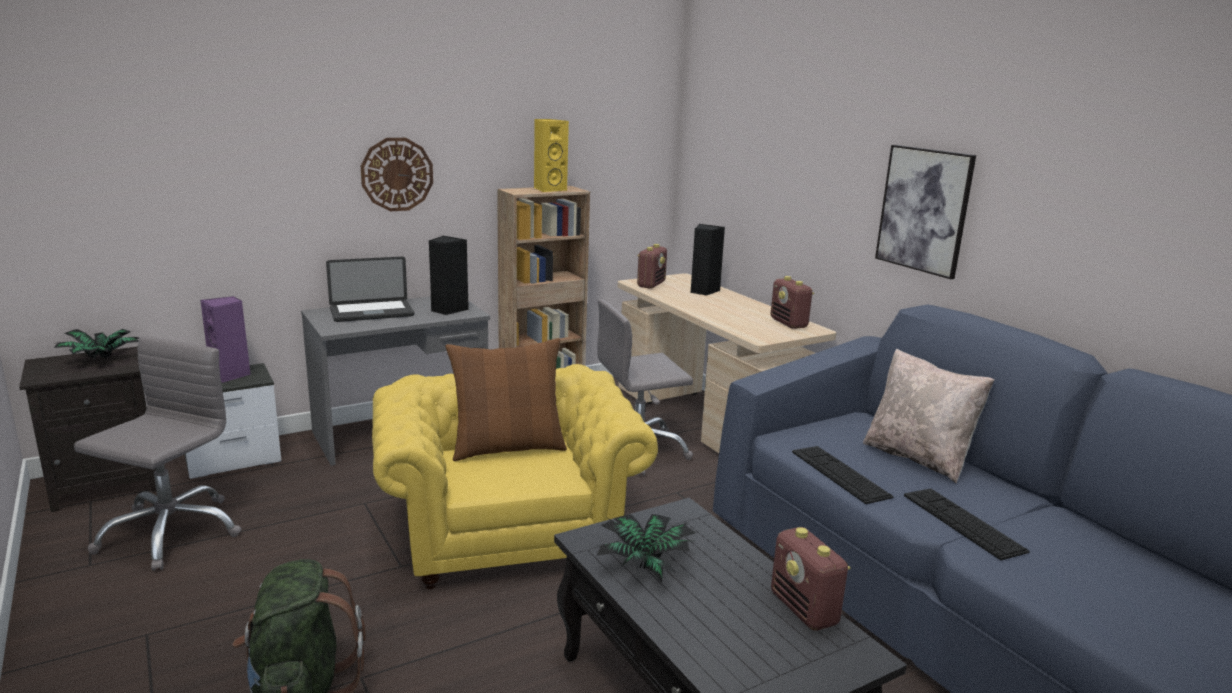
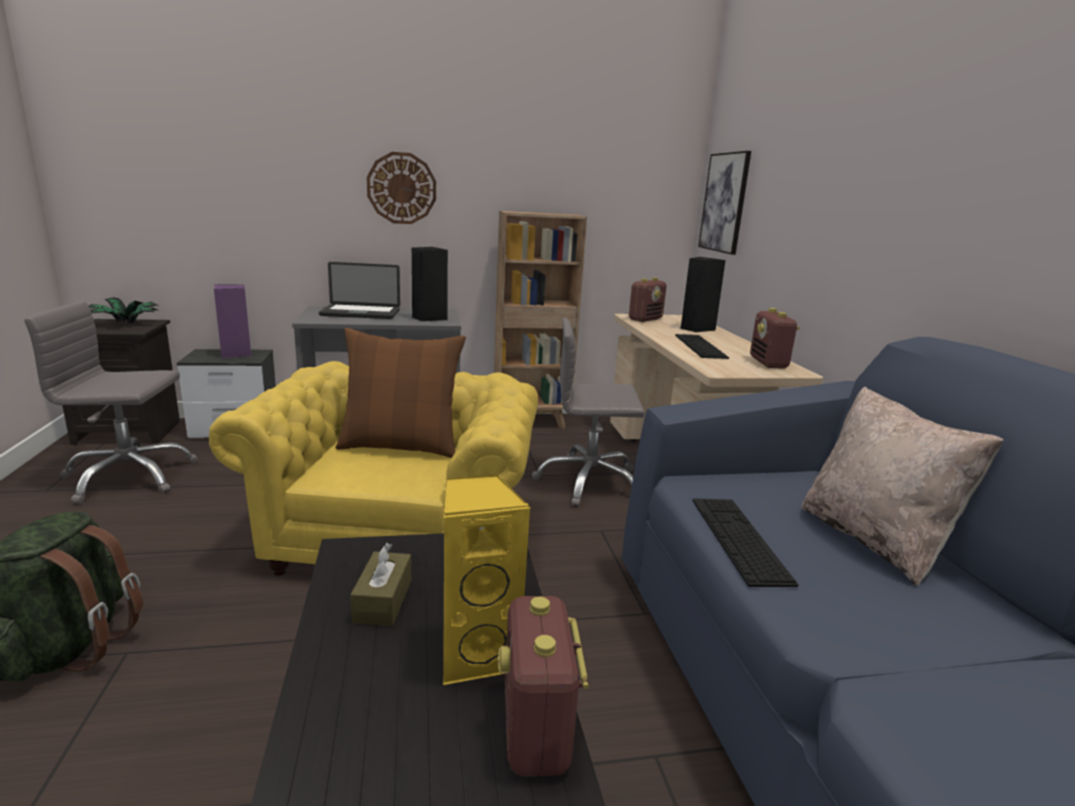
camera: 20 degrees right, 0 degrees up
grey office chair [74,336,241,571] -> grey office chair turned 135 degrees counterclockwise [24,301,198,504]
yellow speaker [534,119,569,192] -> yellow speaker moved to [443,474,531,685]
potted plant [596,514,696,582] -> brown tissue box [350,543,411,626]
picture [875,145,976,279] -> picture moved to [698,151,751,255]
keyboard [904,488,1030,560] -> keyboard moved to [675,334,729,359]

